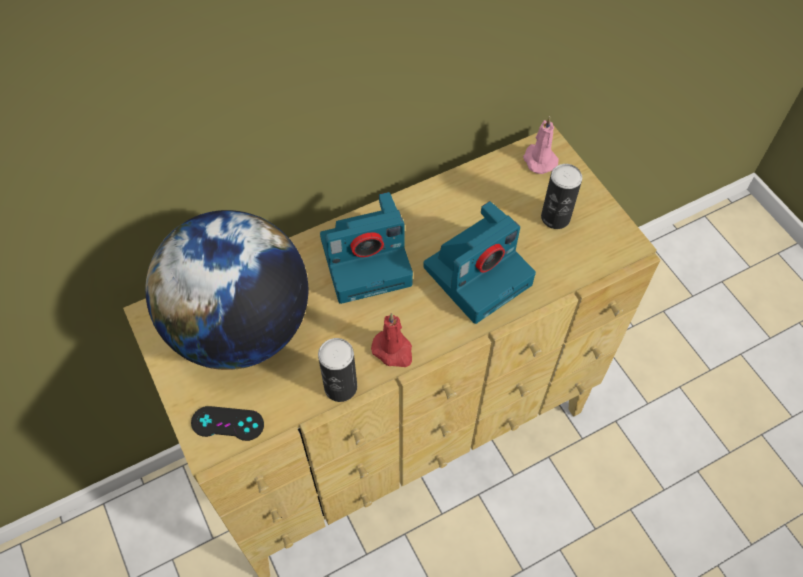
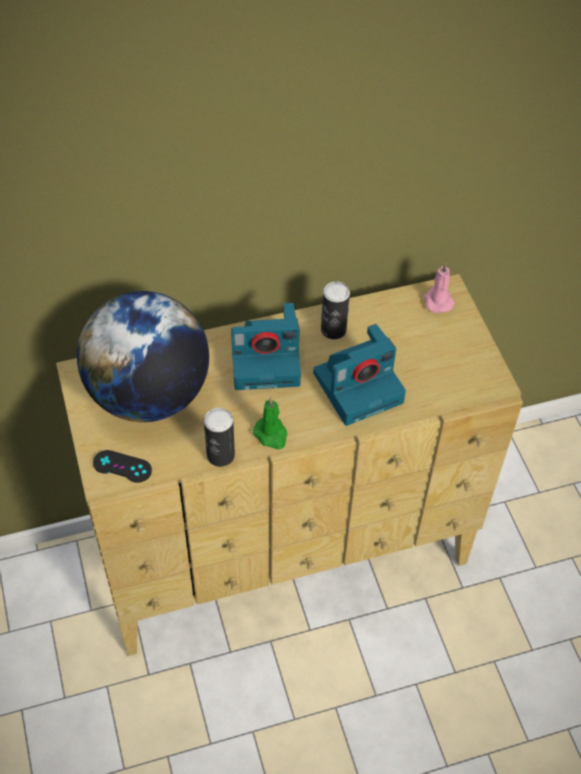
camera: 10 degrees right, 5 degrees down
red candle [371,313,412,367] -> green candle [253,397,288,450]
can [541,164,582,229] -> can moved to [321,281,350,339]

